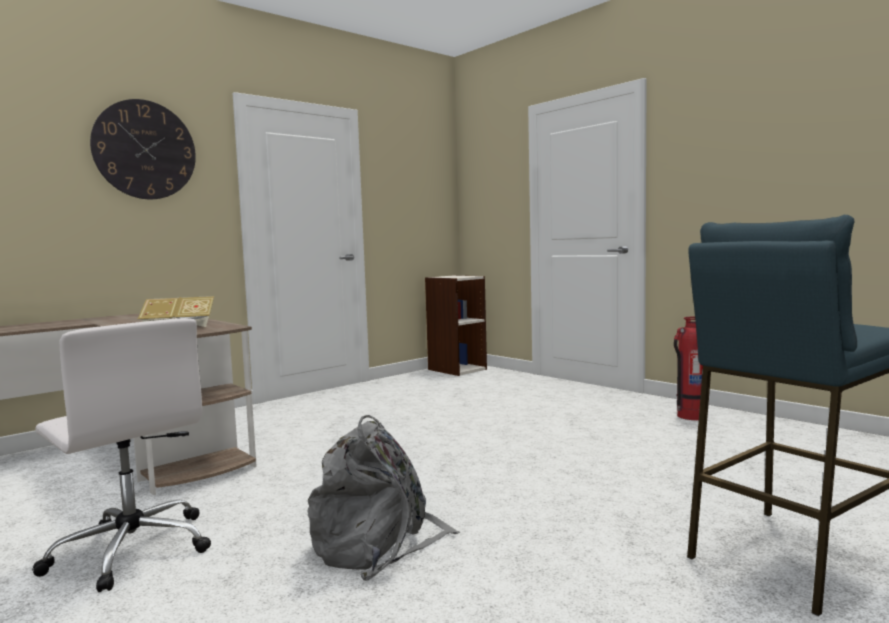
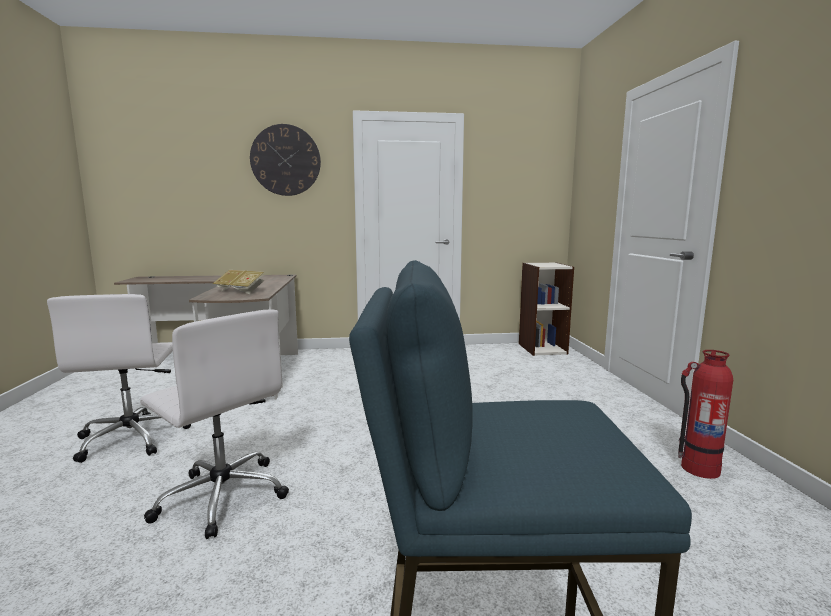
camera: 35 degrees right, 5 degrees up
grey backpack [307,415,460,581] -> white office chair [140,309,289,539]

